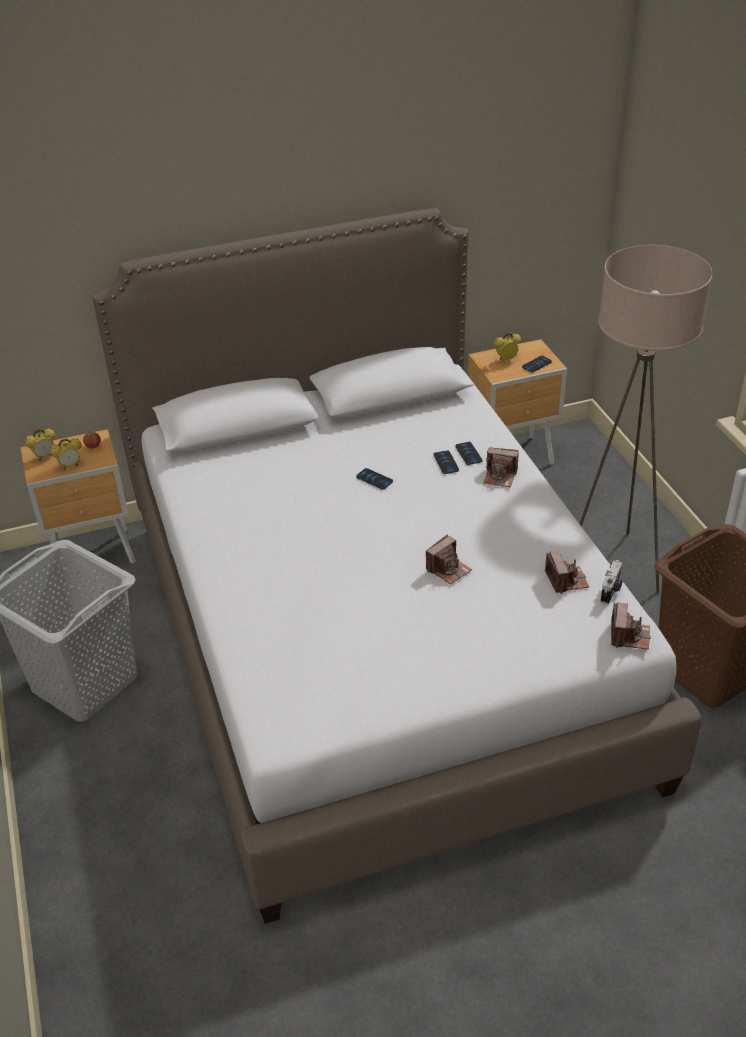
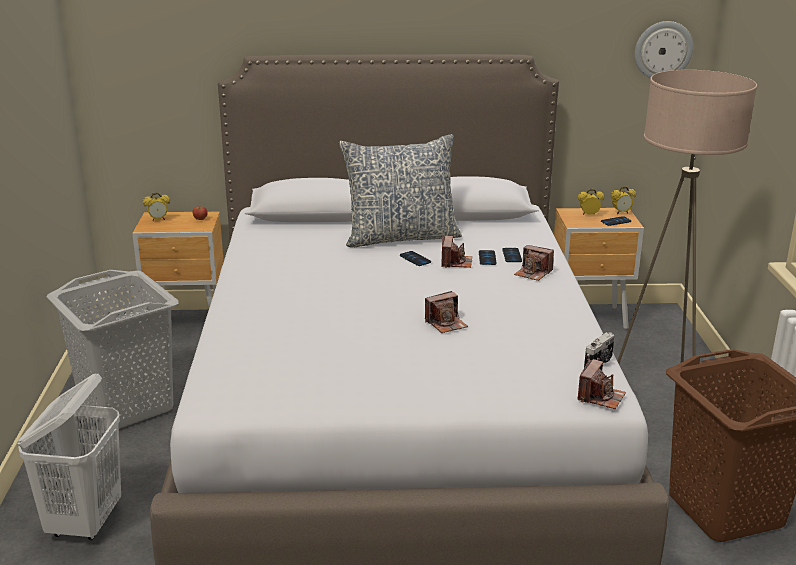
camera: 15 degrees right, 15 degrees down
alarm clock [50,438,82,470] -> alarm clock moved to [611,186,636,214]
camera [545,551,589,594] -> camera moved to [441,236,472,268]
none -> white laundry basket [18,373,121,540]
none -> pillow [339,134,462,247]
none -> wall clock [635,21,693,78]

